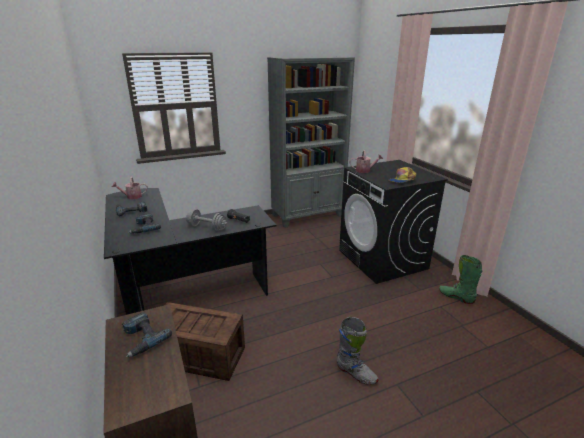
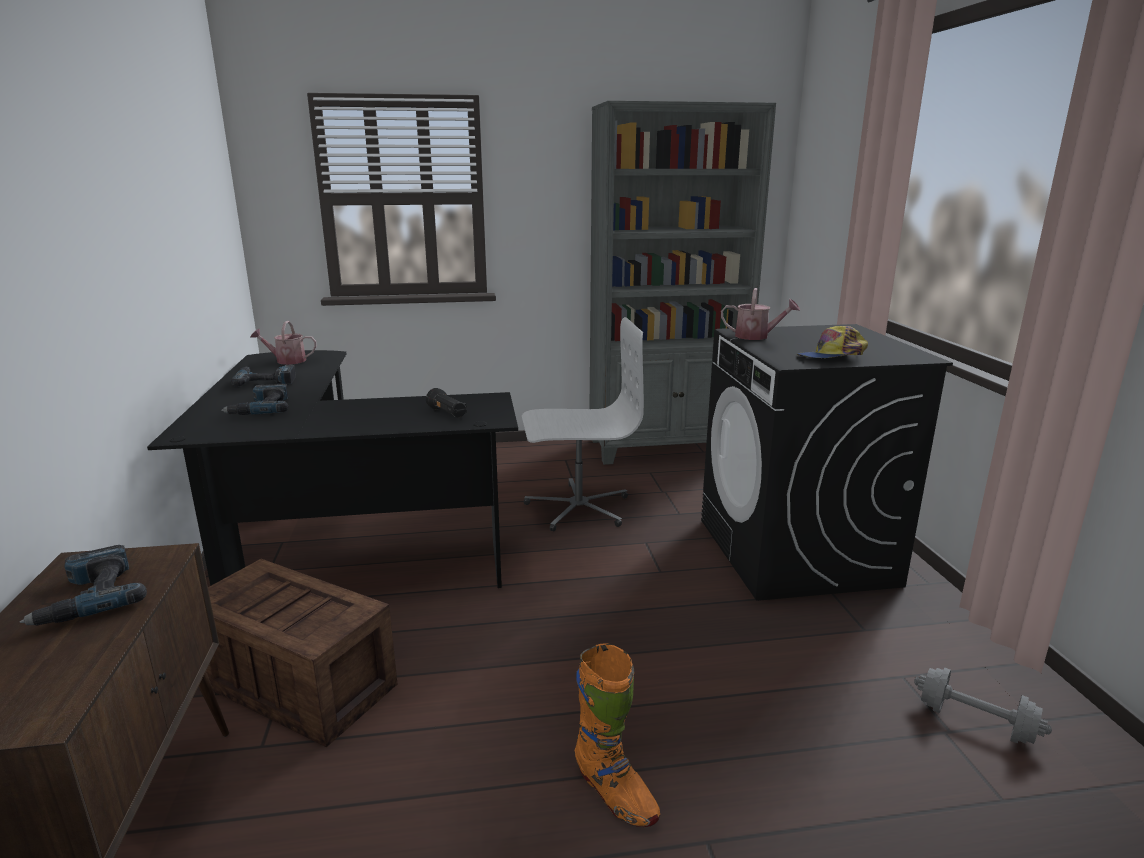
camera: 15 degrees right, 5 degrees down
grey dumbbell [186,209,227,231] -> grey dumbbell moved to [914,667,1052,744]
grey boot [337,317,379,385] -> orange boot [575,643,660,827]
green boot [439,255,482,304] -> none
none -> white office chair [522,317,644,532]

